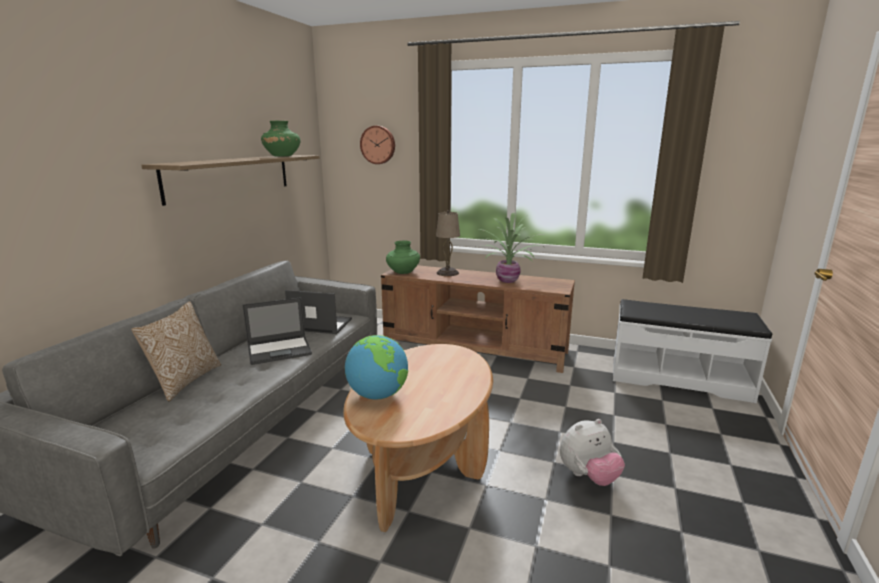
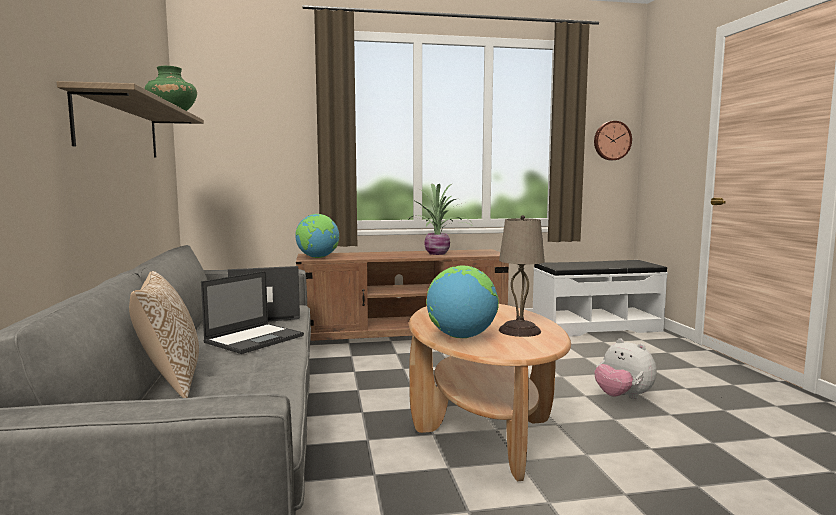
camera: 30 degrees left, 10 degrees down
wall clock [360,126,395,164] -> wall clock moved to [594,121,632,160]
green vase [386,240,420,274] -> globe [295,214,339,258]
beige table lamp [436,211,460,276] -> beige table lamp moved to [499,215,545,337]
plush toy [560,419,625,486] -> plush toy turned 105 degrees clockwise [594,338,657,399]

